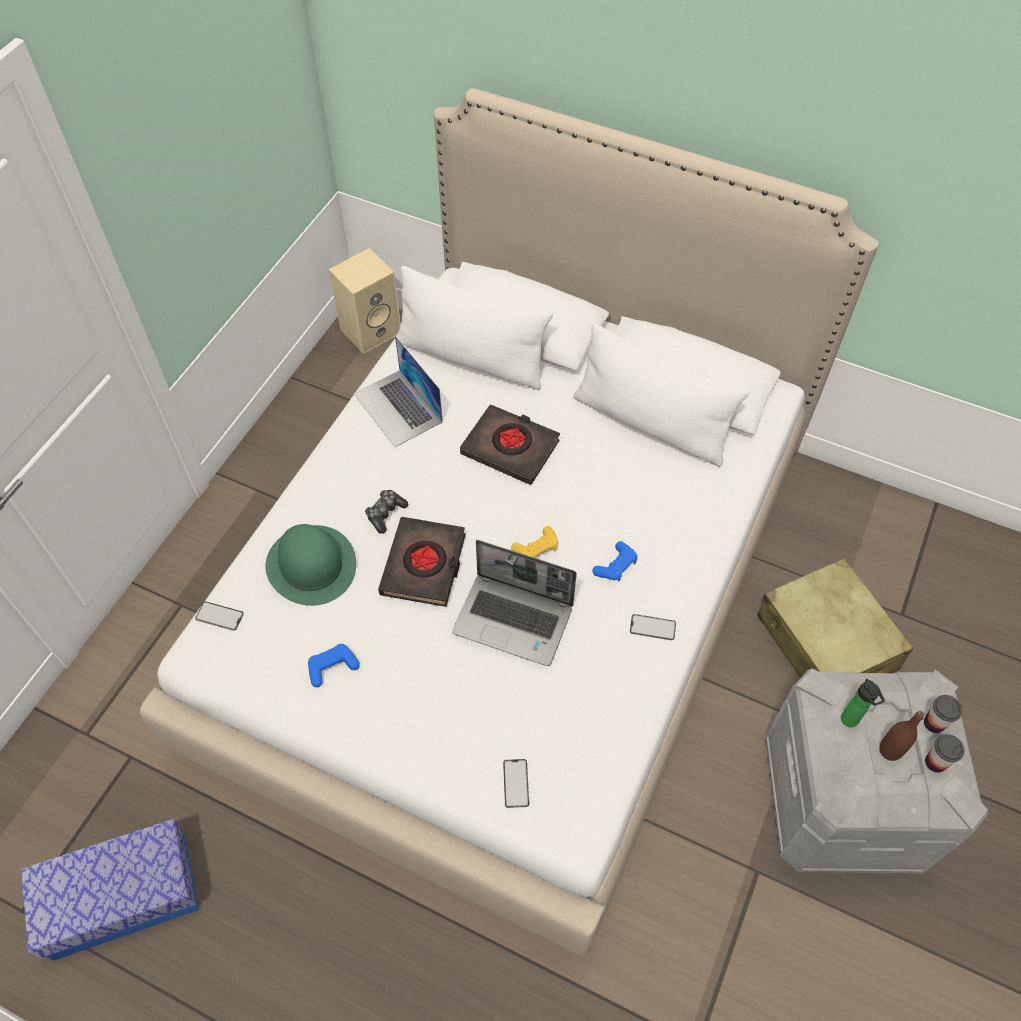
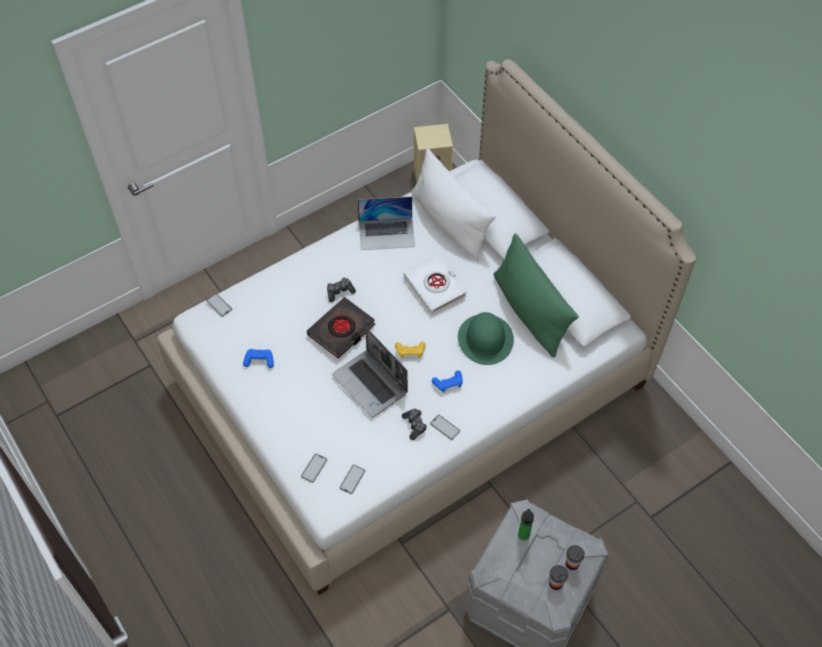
camera: 30 degrees right, 0 degrees up
storage box [20,819,199,961] -> none
green hat [265,524,356,606] -> green hat moved to [458,312,514,365]
laptop [353,336,443,447] -> laptop turned 90 degrees counterclockwise [358,197,415,250]
black book [460,404,560,485] -> white book [404,256,467,314]
white pillow [573,323,749,467] -> green pillow [494,234,579,358]
beige suitcase [757,558,914,678] -> none
brown bottle [879,711,924,761] -> none
none -> phone [339,465,365,494]
none -> game controller [402,409,427,440]

